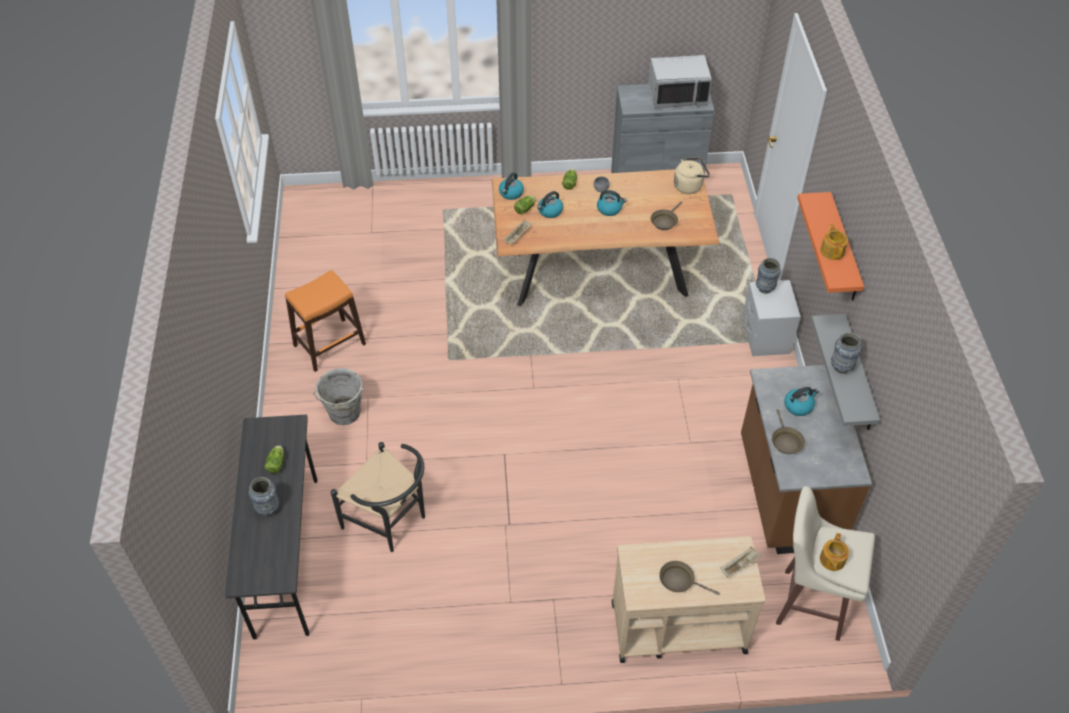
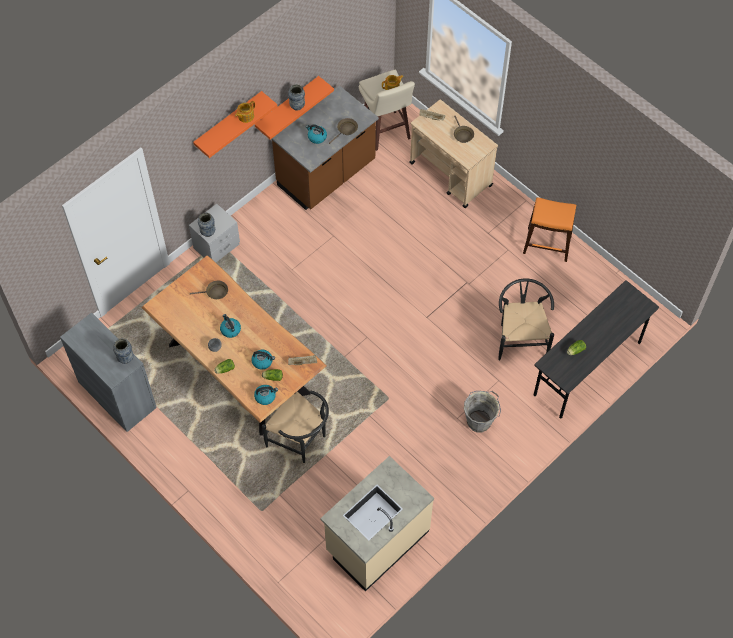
camera: 130 degrees left, 10 degrees up
vase [249,477,279,516] -> vase moved to [113,338,134,364]
orange stool [285,270,366,372] -> orange stool moved to [523,197,576,262]
grey microwave [648,55,712,109] -> none
beige kettle [674,158,710,194] -> none
grey shelf [811,314,880,430] -> orange shelf [255,76,334,140]
none -> black chair [262,391,329,463]
none -> beige counter [320,456,434,592]

